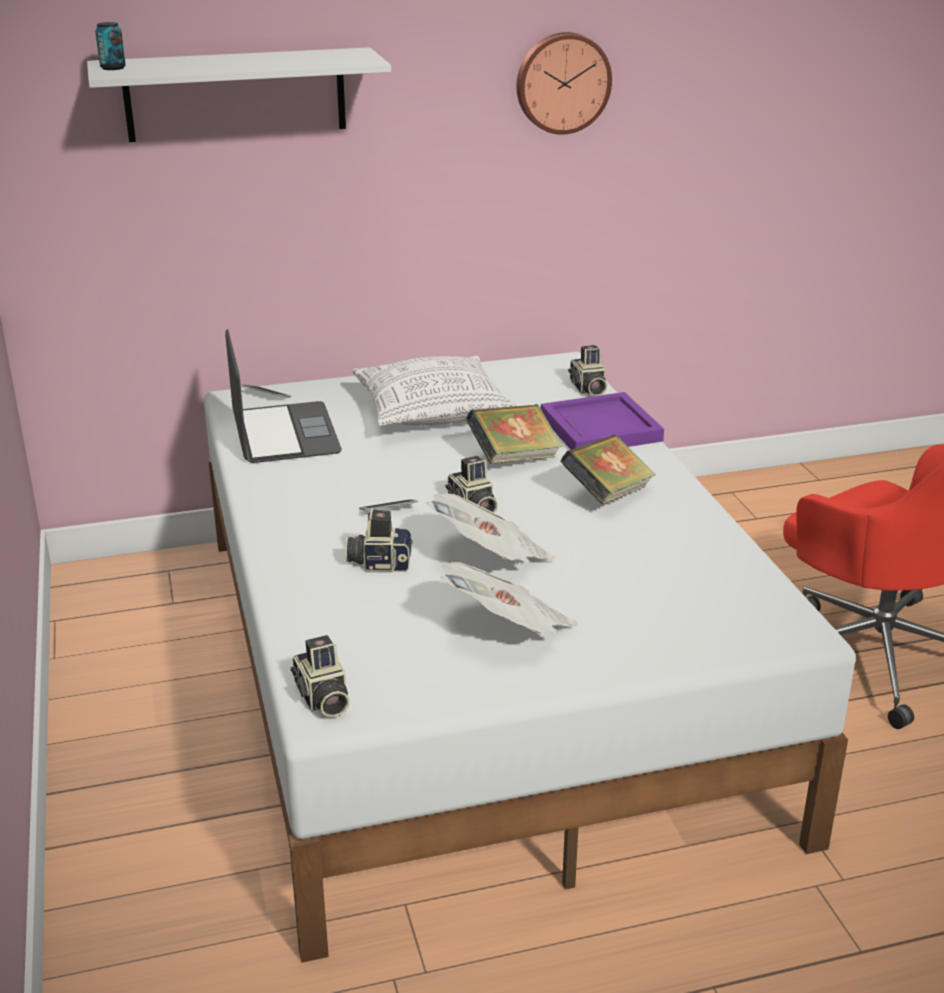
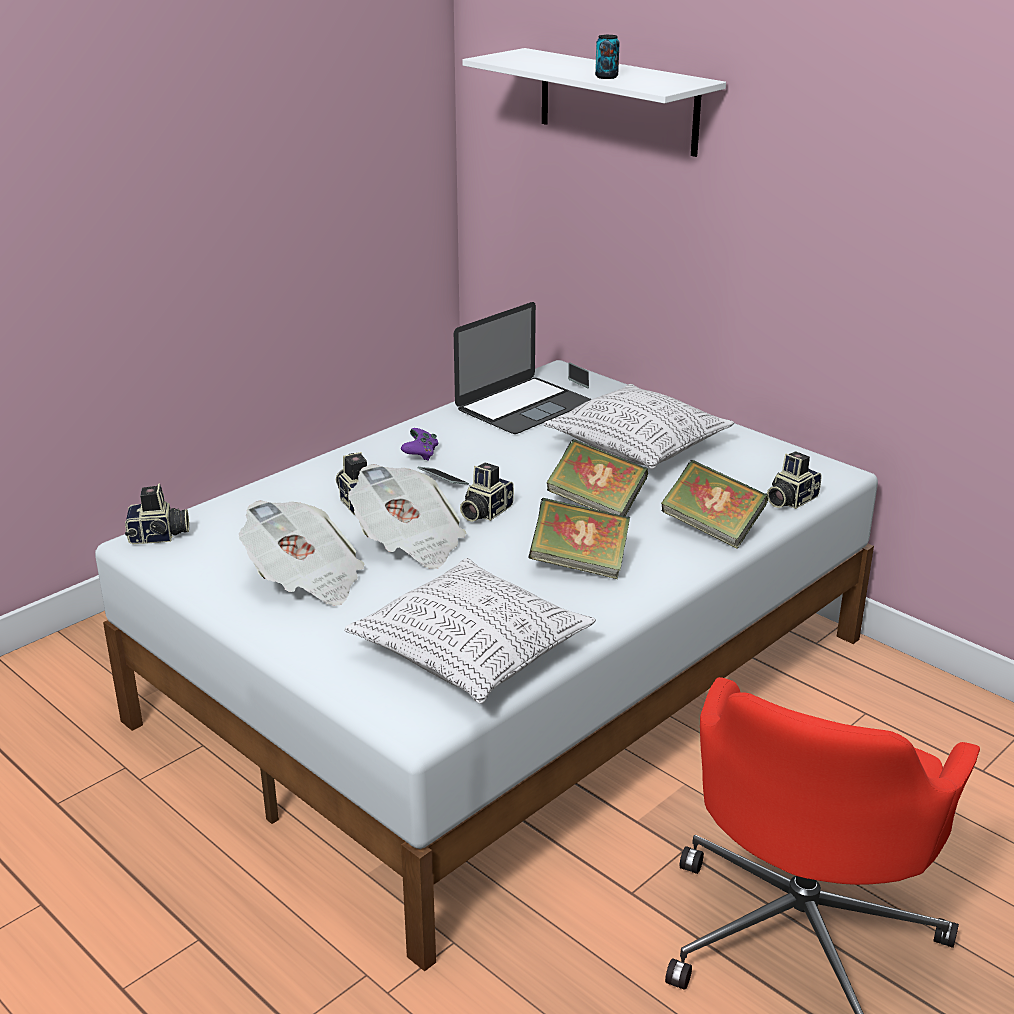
camera: 60 degrees right, 0 degrees up
can [95,22,126,70] -> can moved to [595,35,620,79]
camera [291,635,350,718] -> camera turned 135 degrees counterclockwise [125,484,189,544]
wall clock [517,32,612,135] -> none
purple tray [541,392,664,450] -> book [661,460,768,549]
none -> pillow [344,558,596,704]
none -> purple game controller [401,428,438,461]

